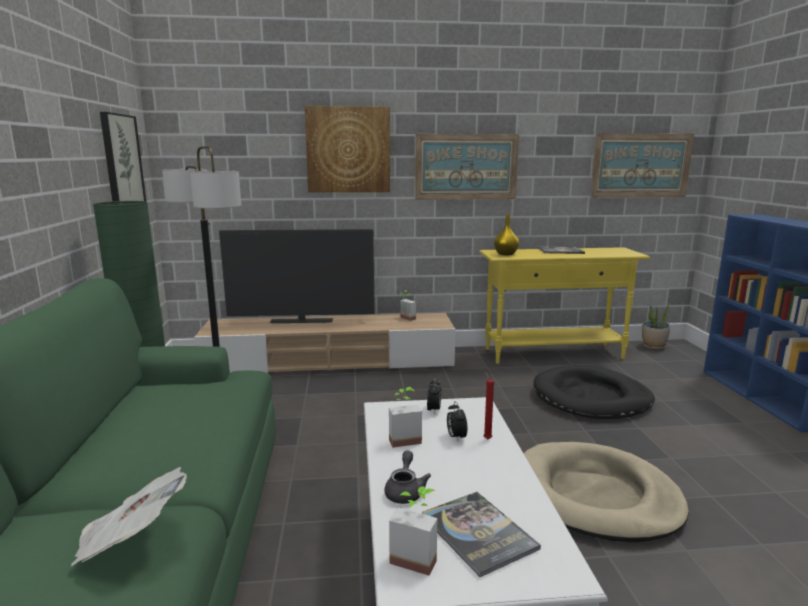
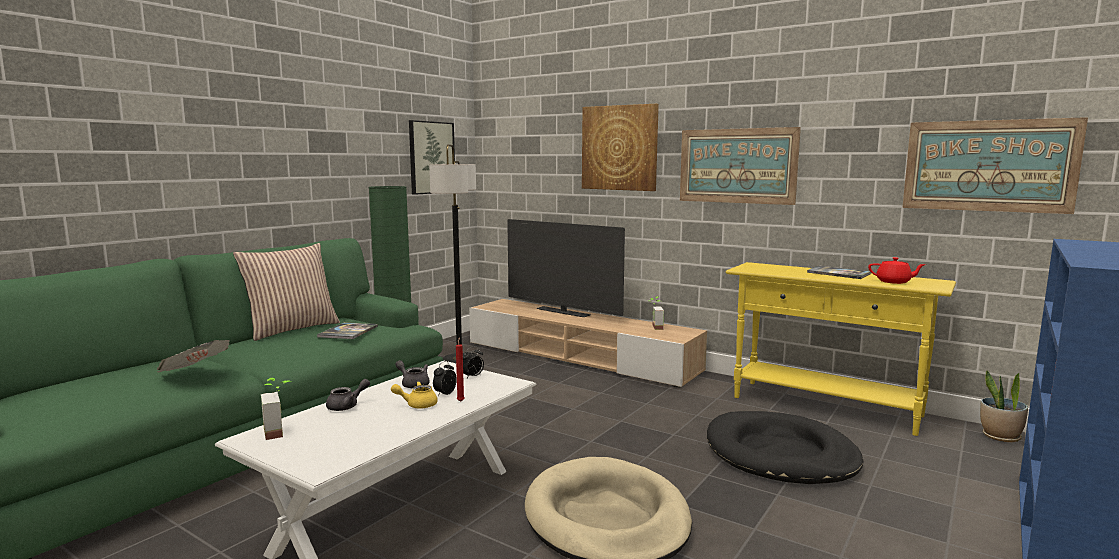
camera: 40 degrees right, 5 degrees down
potted plant [389,387,422,448] -> grey teapot [395,360,430,388]
book [422,492,541,577] -> book moved to [317,322,378,339]
yellow vase [494,214,519,255] -> none
none -> pillow [233,243,340,341]
none -> yellow teapot [391,381,438,408]
none -> red teapot [868,257,926,284]

